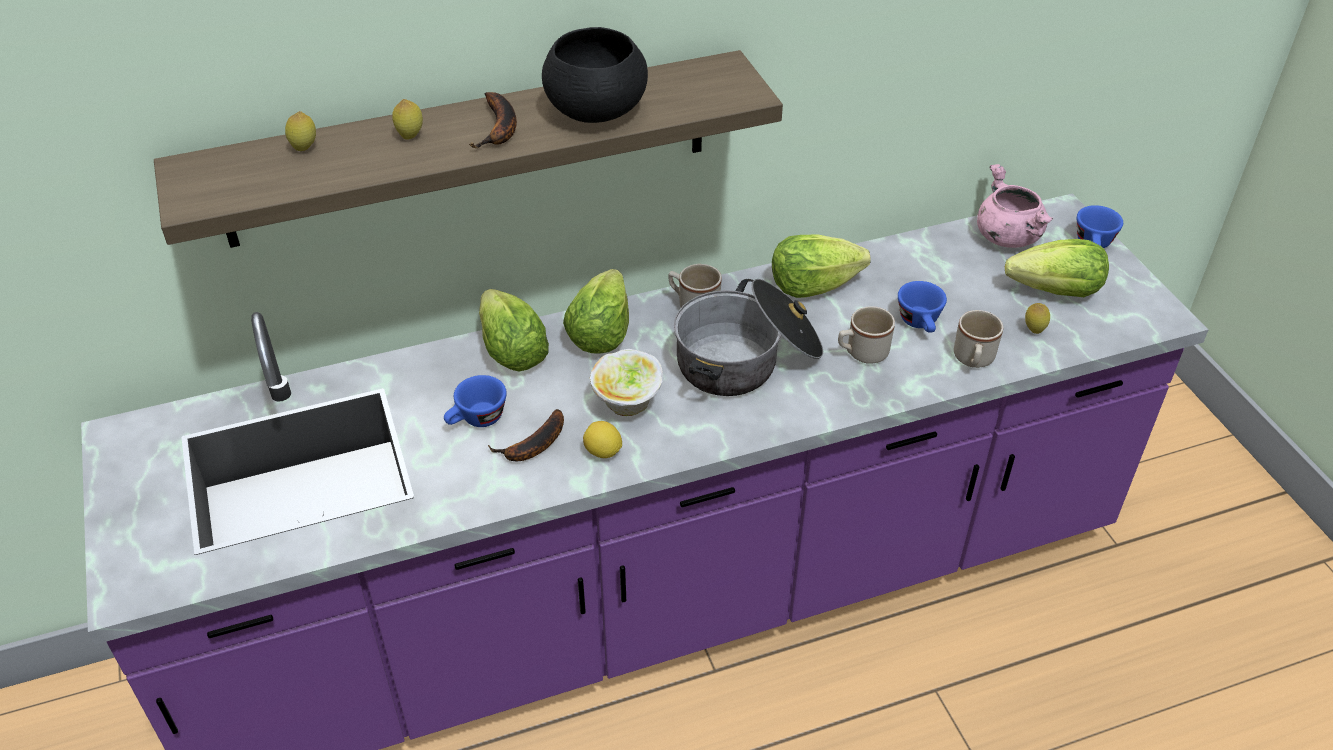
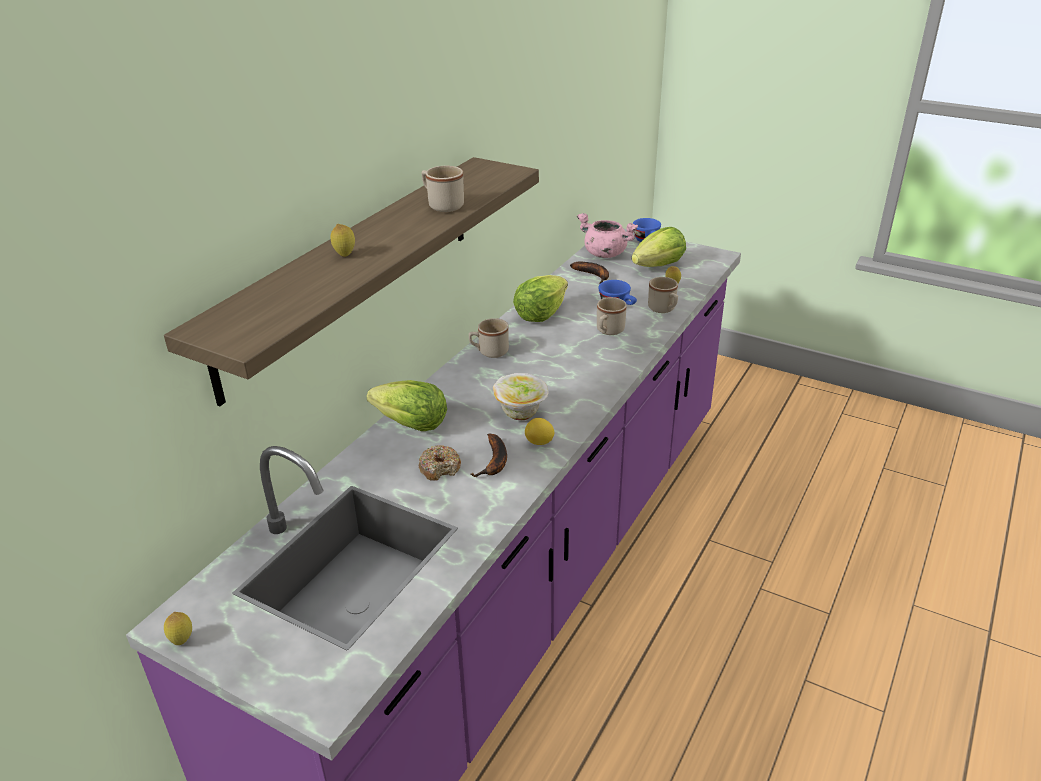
camera: 40 degrees left, 10 degrees down
lemon [285,111,316,151] -> lemon moved to [164,612,192,645]
blue cup [444,375,507,427] -> donut [418,445,461,481]
banana [469,92,517,148] -> banana moved to [570,262,609,284]
black bowl [542,27,648,123] -> beige mug [422,166,464,212]
lettuce [563,269,629,354] -> none
cooking pot [674,279,823,396] -> none

